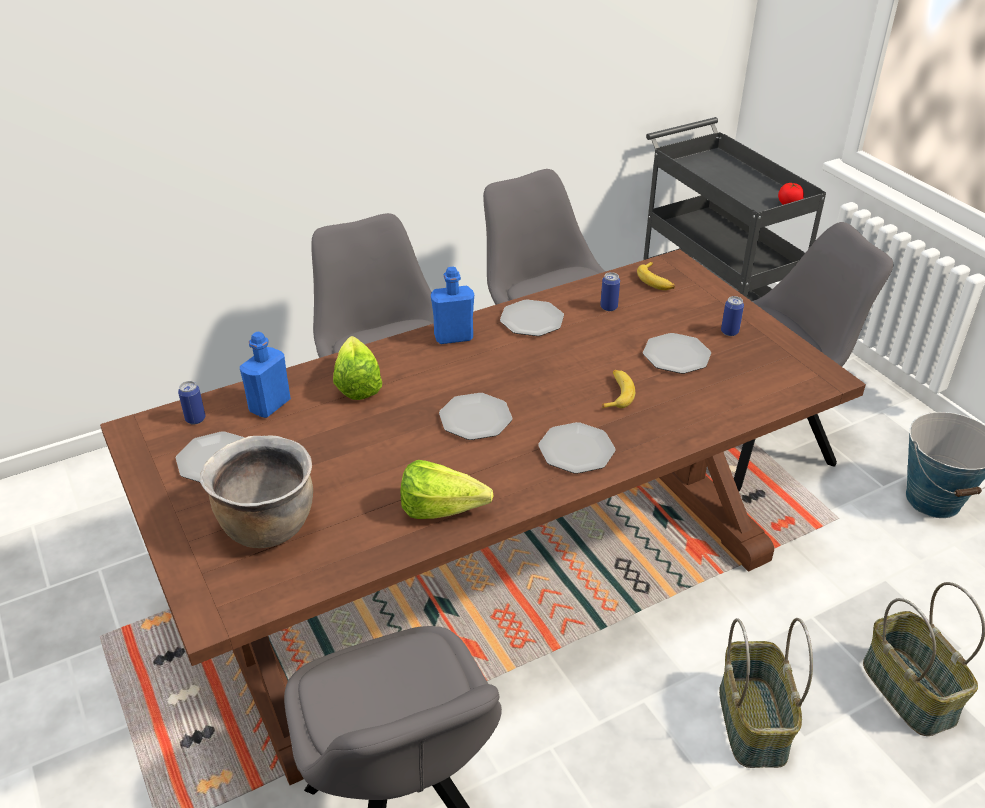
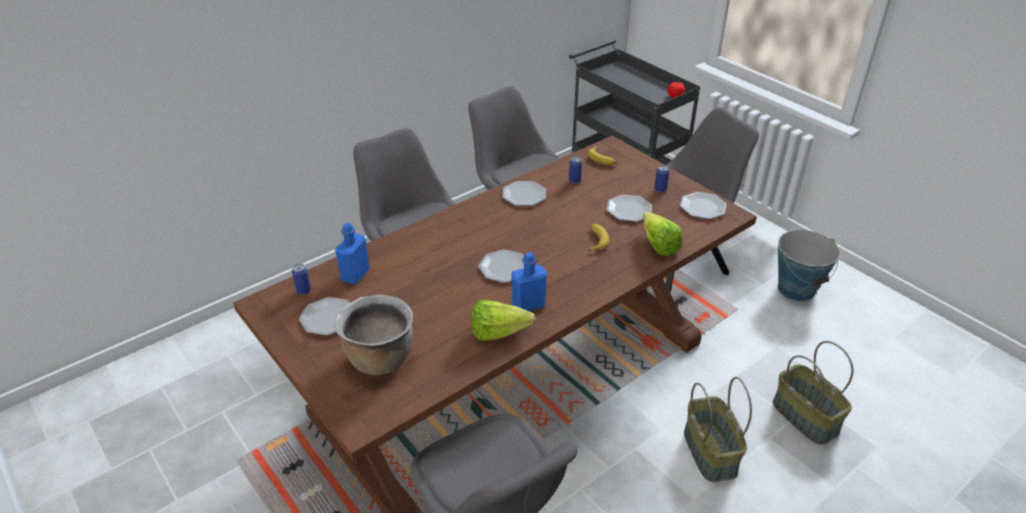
camera: 10 degrees left, 0 degrees up
lettuce [333,336,382,400] -> lettuce moved to [643,212,683,256]
blue bottle [431,267,474,344] -> blue bottle moved to [511,252,547,311]
plate [538,422,615,474] -> plate moved to [680,192,727,219]

